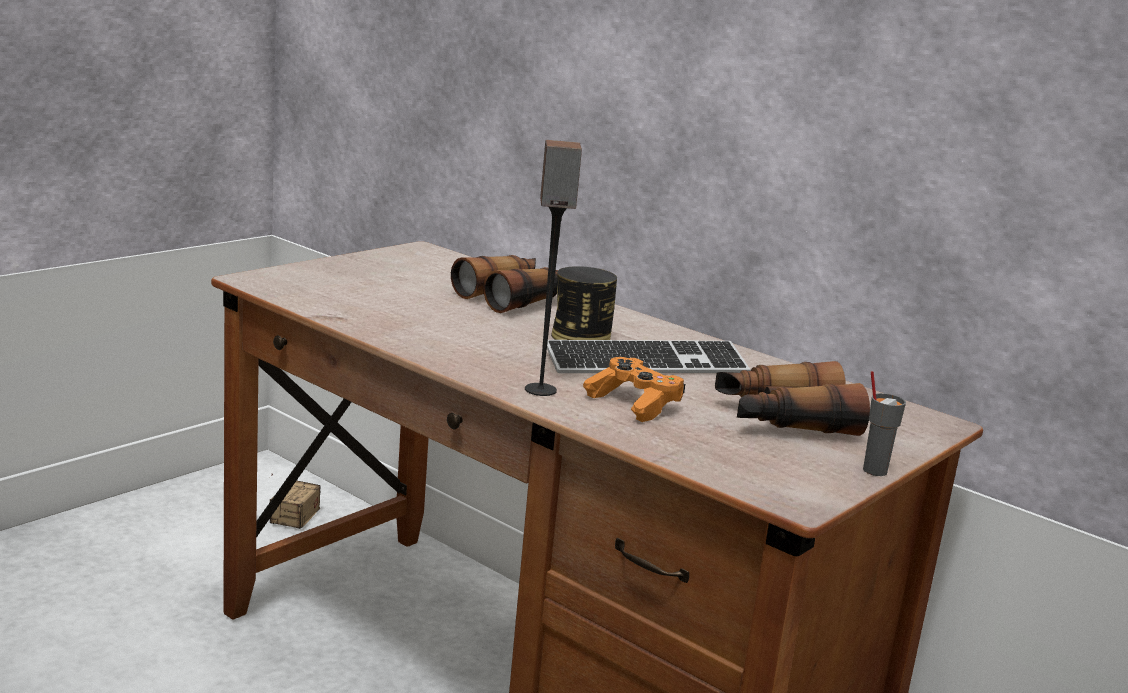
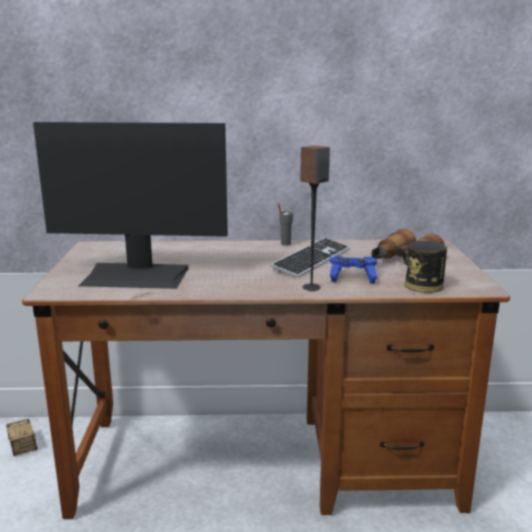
camera: 40 degrees left, 0 degrees up
binoculars [451,255,558,313] -> none
can [551,266,617,340] -> can moved to [405,241,447,293]
orange game controller [583,357,685,422] -> blue game controller [329,256,377,284]
grey cup [863,371,906,476] -> grey cup moved to [278,203,293,246]
none -> monitor [33,122,228,289]

